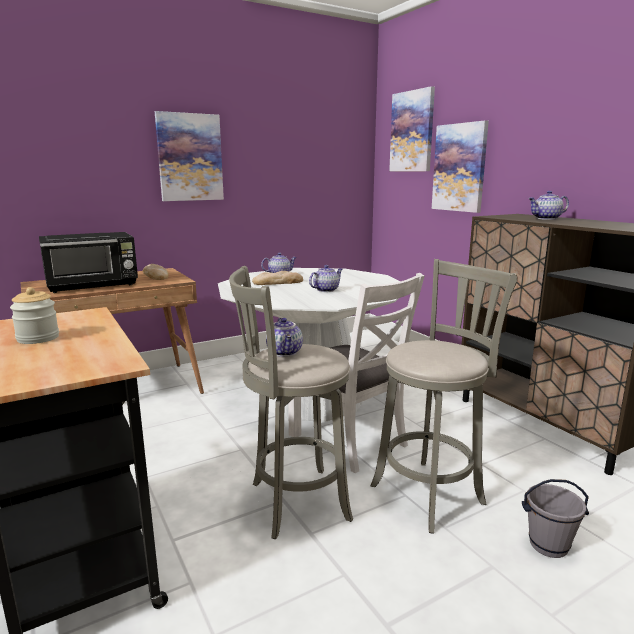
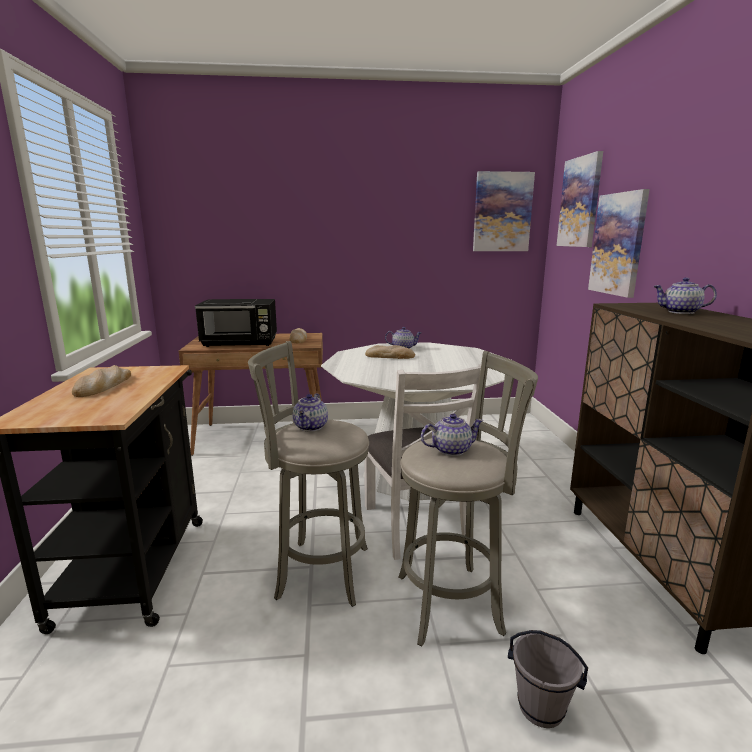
camera: 25 degrees right, 0 degrees up
jar [10,287,59,344] -> bread [72,365,131,397]
picture [155,111,224,201] -> picture moved to [473,171,535,251]
teapot [309,265,342,292] -> teapot moved to [421,414,484,456]

